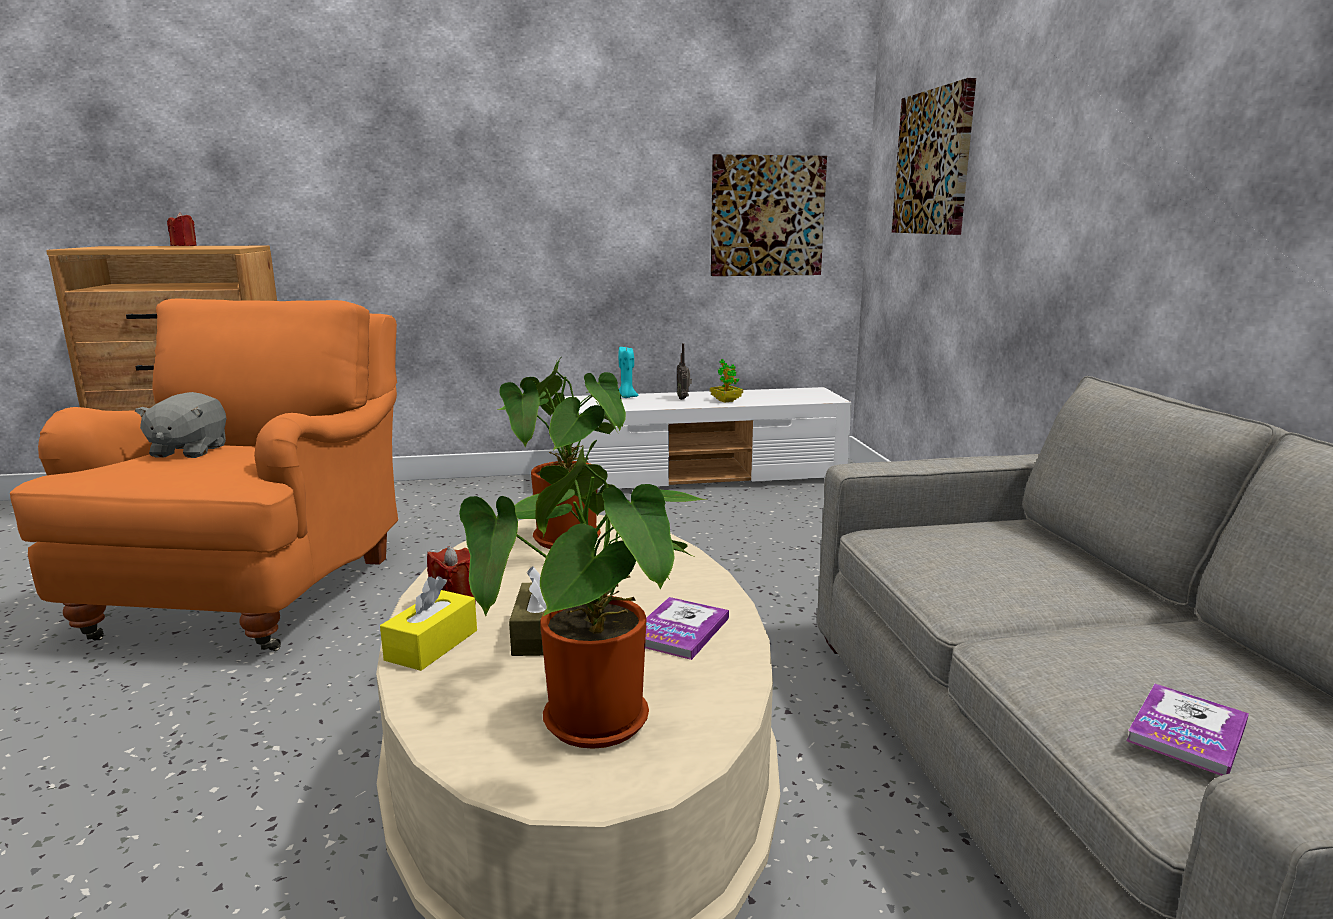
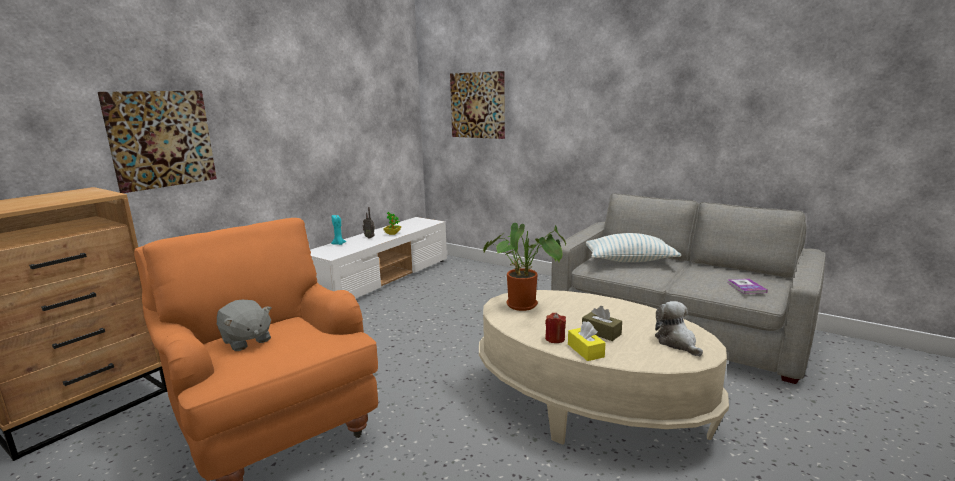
camera: 45 degrees left, 0 degrees up
red candle [167,212,197,246] -> none
potted plant [459,440,707,749] -> plush toy [655,301,703,356]
book [645,597,729,660] -> none
picture [711,154,827,276] -> picture moved to [98,90,217,193]
none -> pillow [586,233,681,262]

